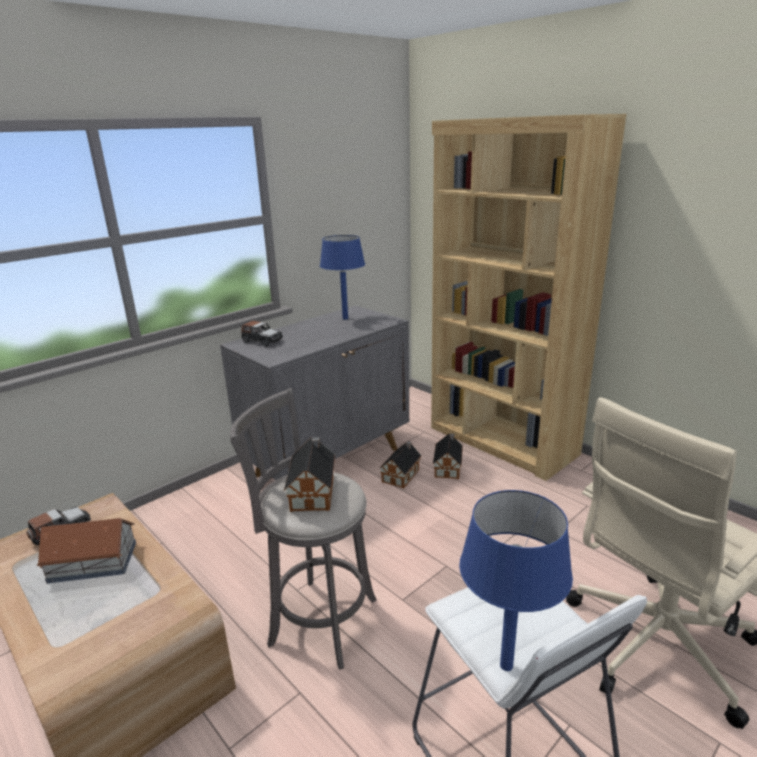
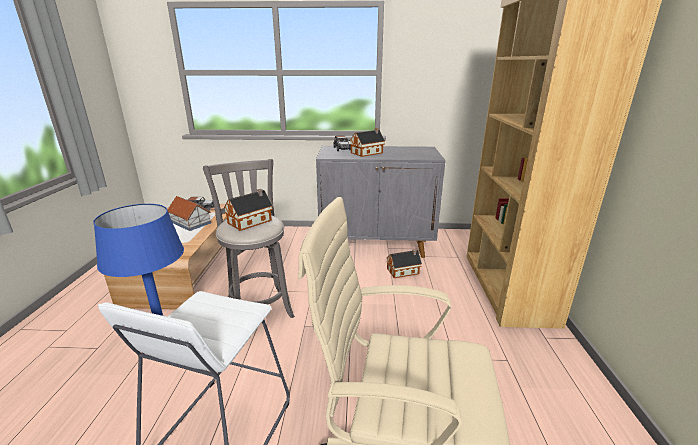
camera: 45 degrees right, 0 degrees up
blue table lamp [320,235,365,320] -> none
toy house [433,434,463,479] -> toy house moved to [350,128,385,157]

